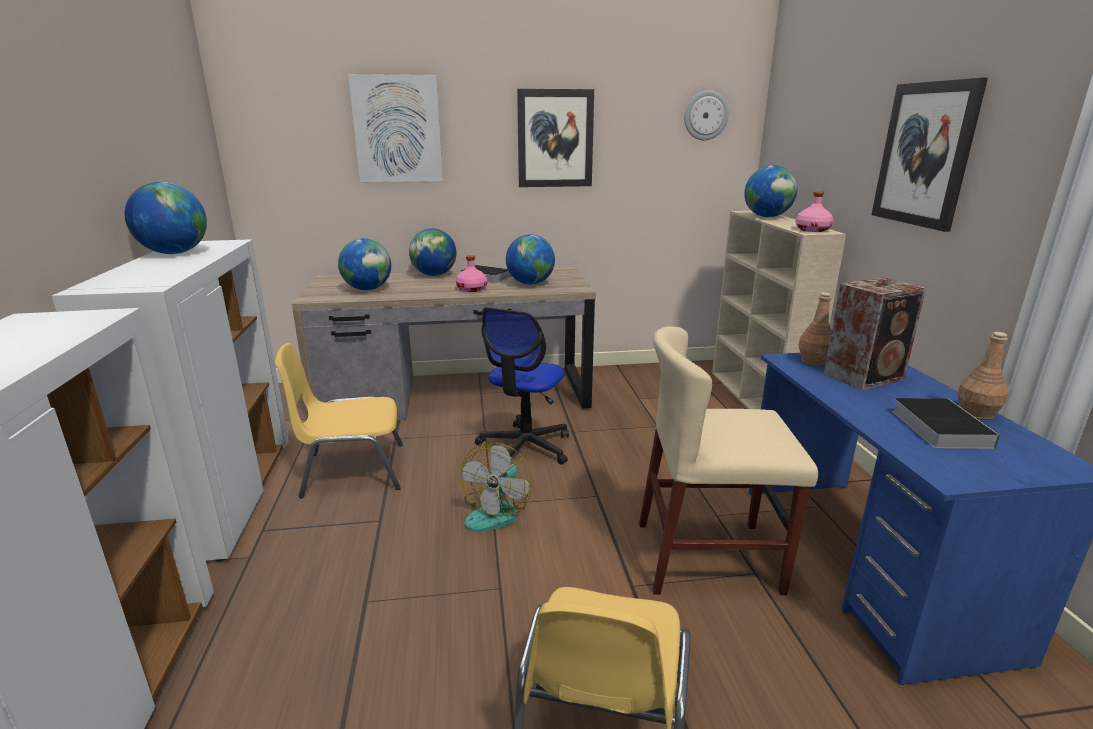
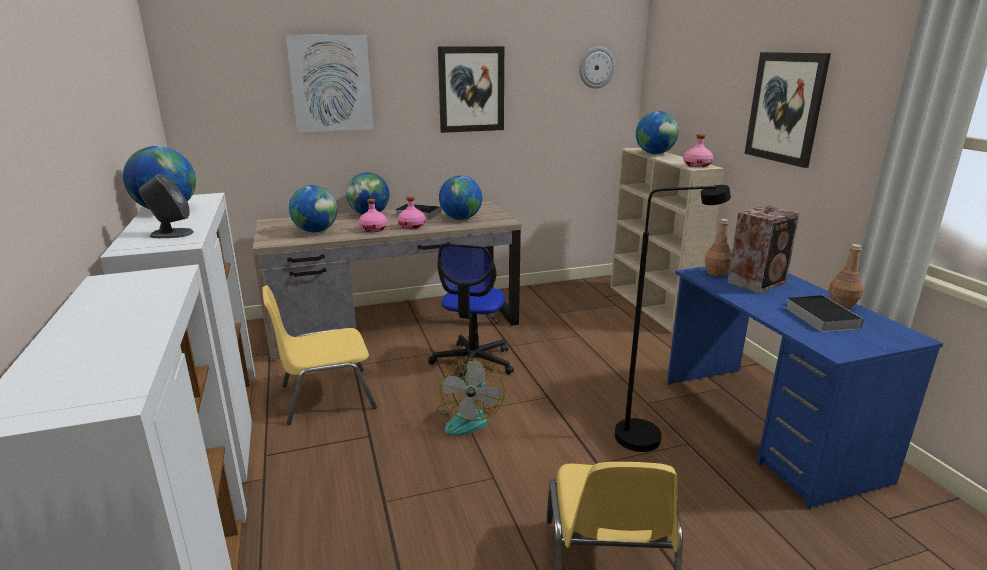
camera: 10 degrees left, 0 degrees up
beige chair [639,327,818,595] -> black floor lamp [615,185,731,452]
none -> grey speaker [139,174,194,238]
none -> pink bottle [358,199,388,232]

